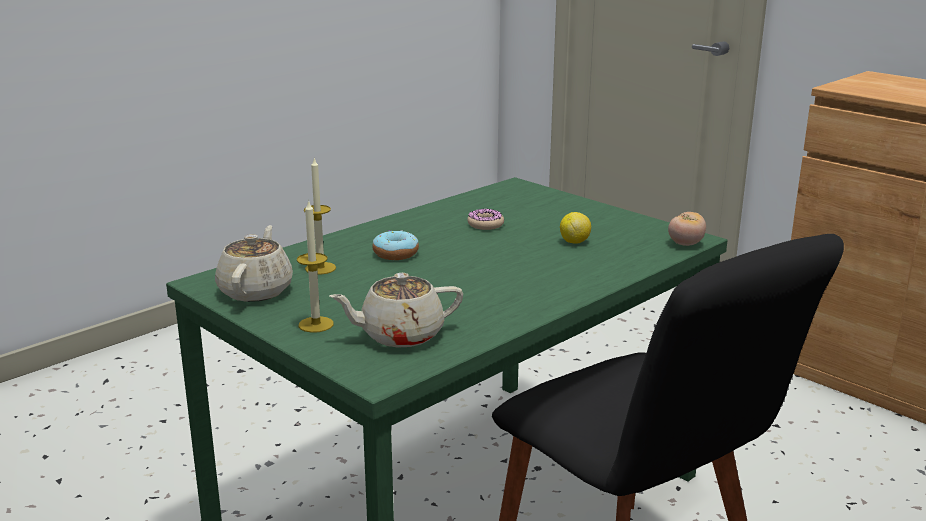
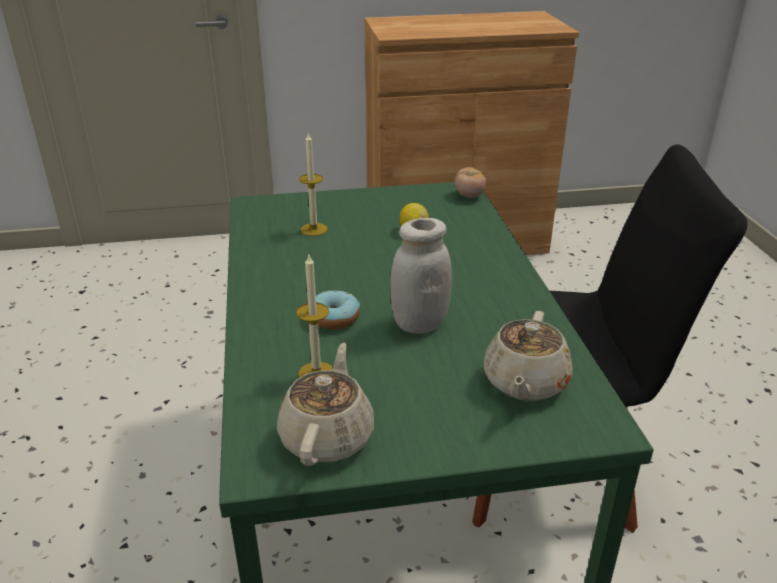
camera: 55 degrees left, 10 degrees up
beige teapot [215,225,293,302] -> beige teapot turned 60 degrees clockwise [277,343,374,466]
candle [297,200,334,333] -> candle moved to [299,133,328,236]
donut [467,209,504,230] -> none
none -> white jar [390,218,452,334]

